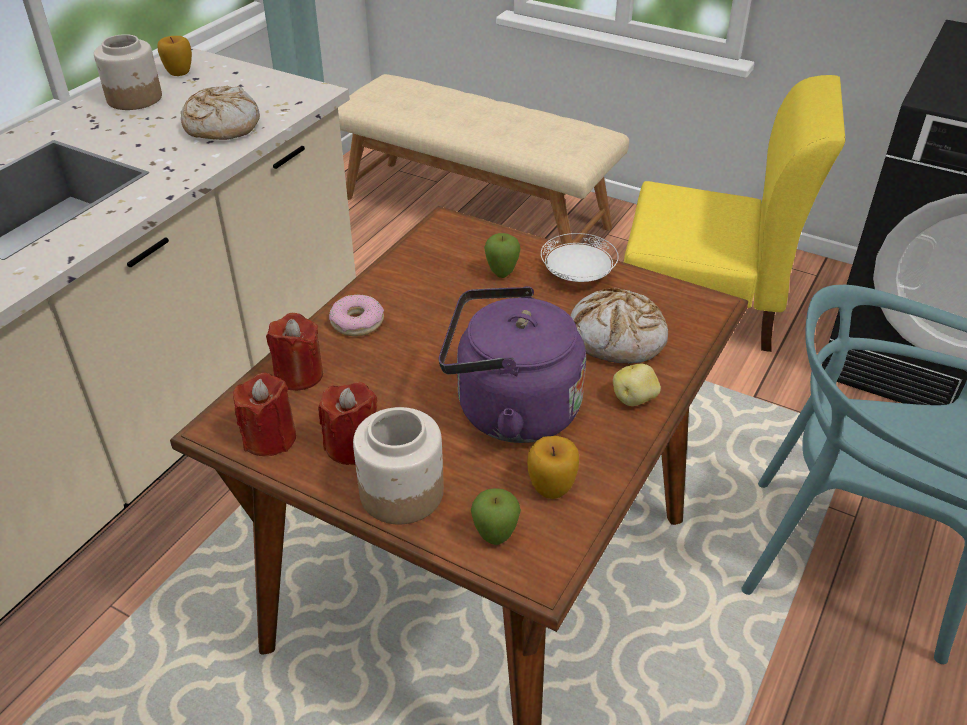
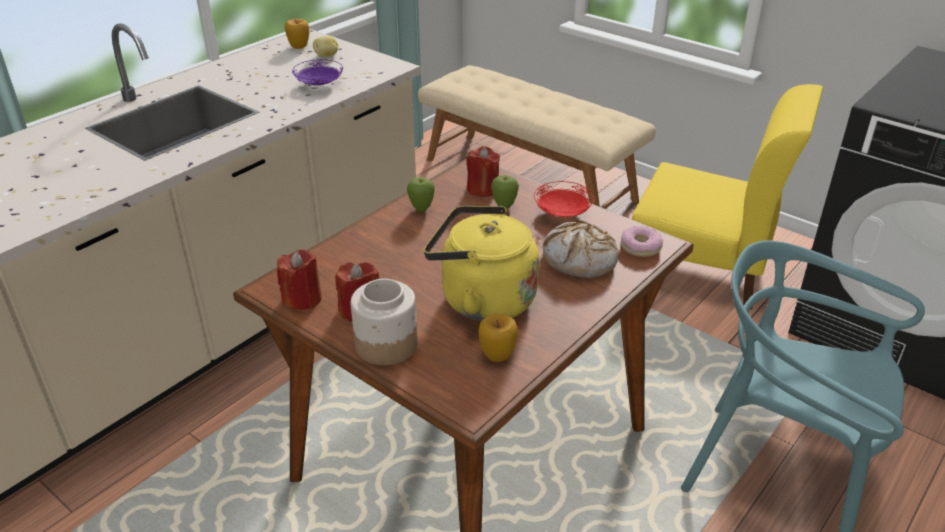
camera: 10 degrees right, 5 degrees down
jar [94,34,162,110] -> none
bread [181,86,260,140] -> purple plate [292,59,343,85]
red candle [266,313,323,391] -> red candle moved to [466,146,500,197]
donut [329,295,384,336] -> donut moved to [620,226,664,257]
purple kettle [439,286,586,443] -> yellow kettle [424,206,539,321]
apple [471,488,521,545] -> apple moved to [407,177,435,212]
white plate [541,233,619,282] -> red plate [534,181,594,217]
potato [613,363,661,406] -> potato moved to [313,35,338,57]

